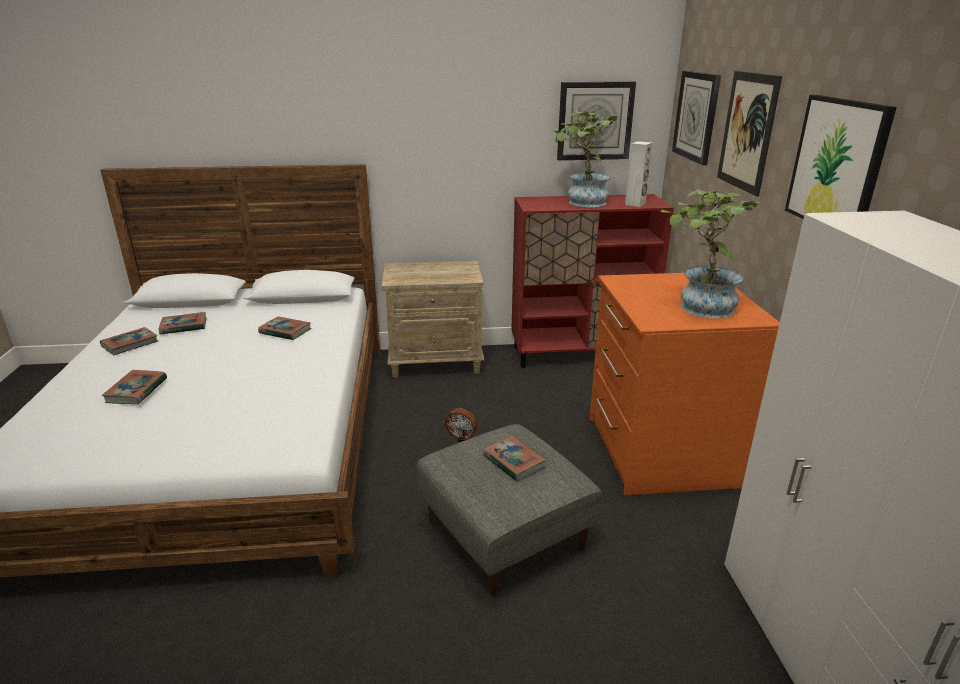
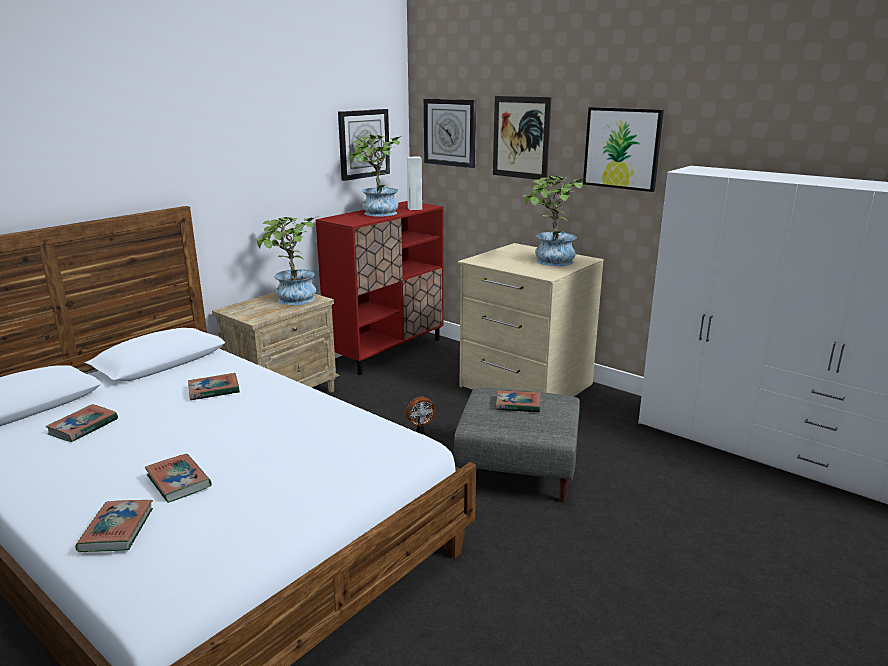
camera: 45 degrees left, 5 degrees down
book [100,327,158,355] -> book moved to [75,500,153,552]
orange dresser [589,273,780,495] -> beige dresser [458,243,604,397]
none -> potted plant [255,216,319,305]

